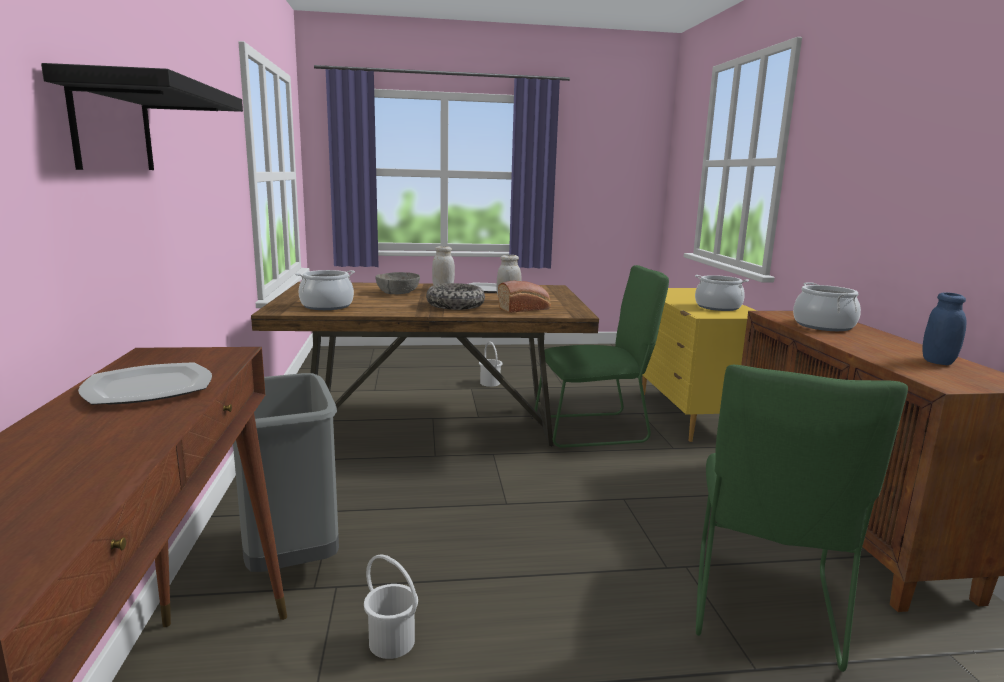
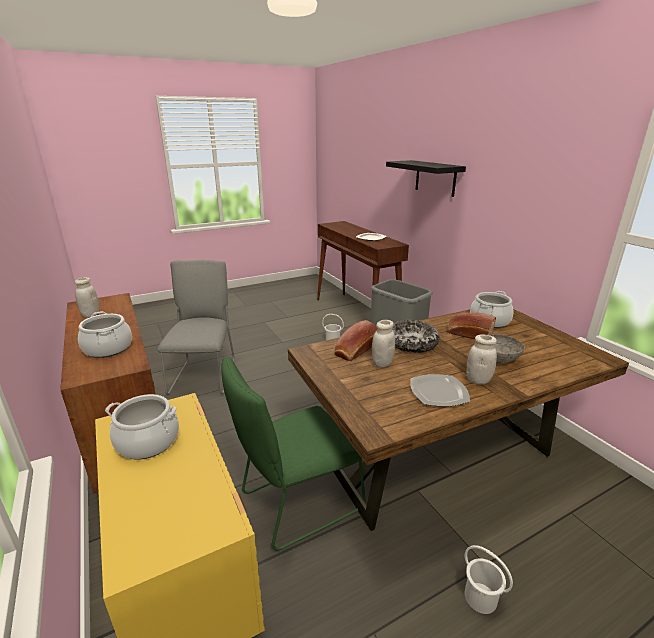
camera: 160 degrees right, 10 degrees up
green chair [696,365,908,672] -> grey chair [157,260,235,395]
blue jar [923,292,966,365] -> white jar [75,277,99,318]
none -> bread [447,312,496,339]

